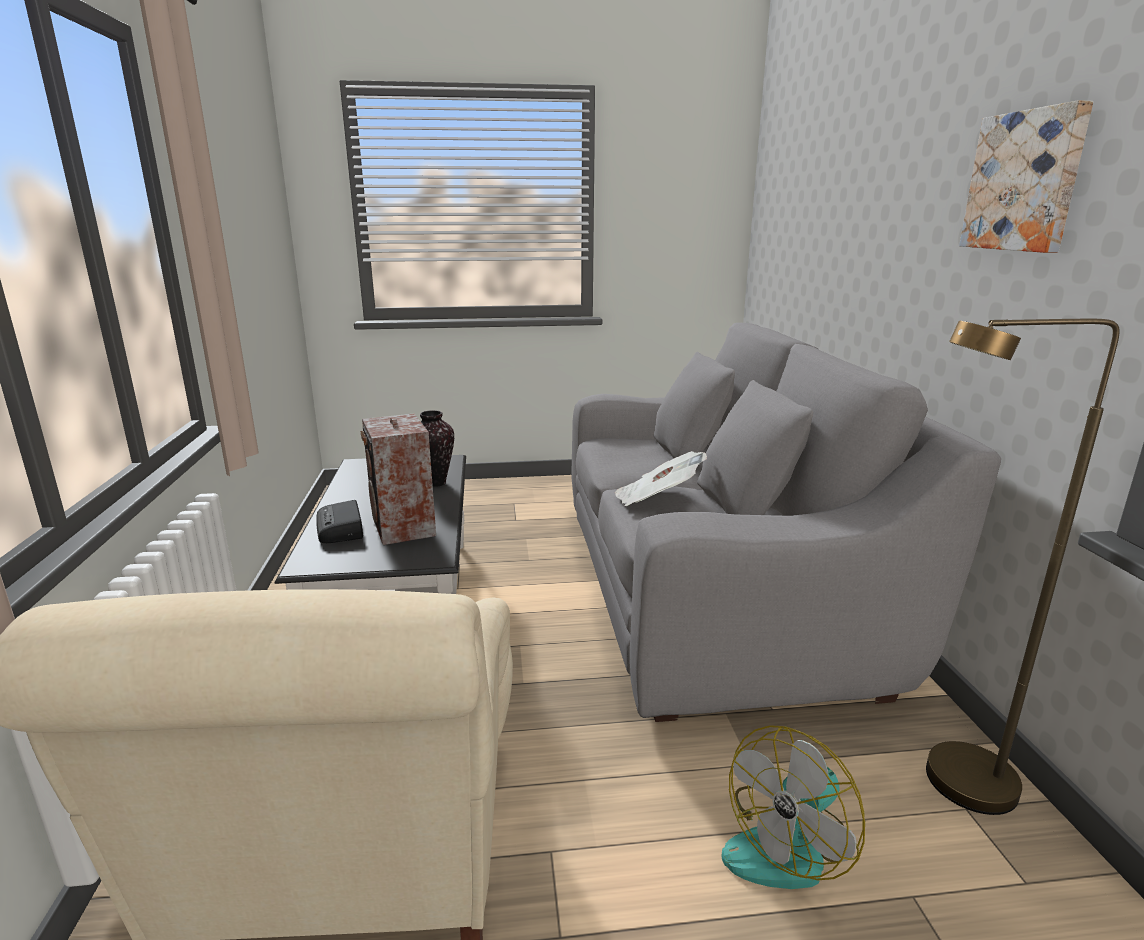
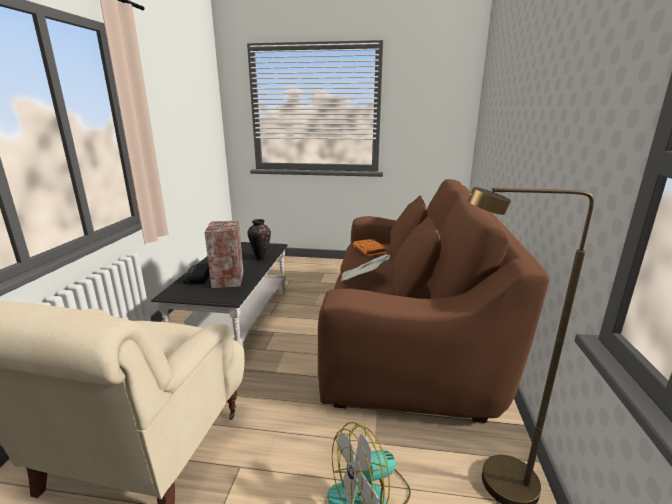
camera: 15 degrees right, 0 degrees up
grey sofa [571,323,1001,722] -> brown sofa [318,179,549,423]
picture [959,100,1094,253] -> none
none -> orange book [353,239,387,256]

